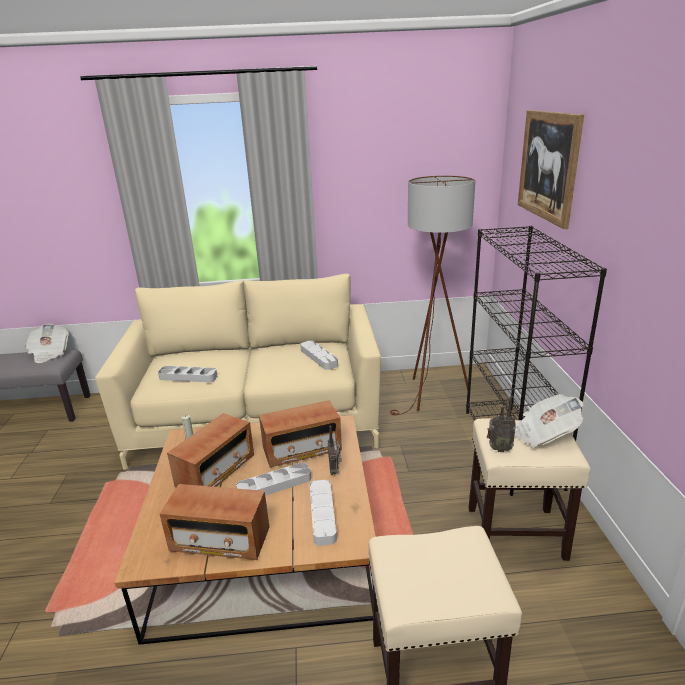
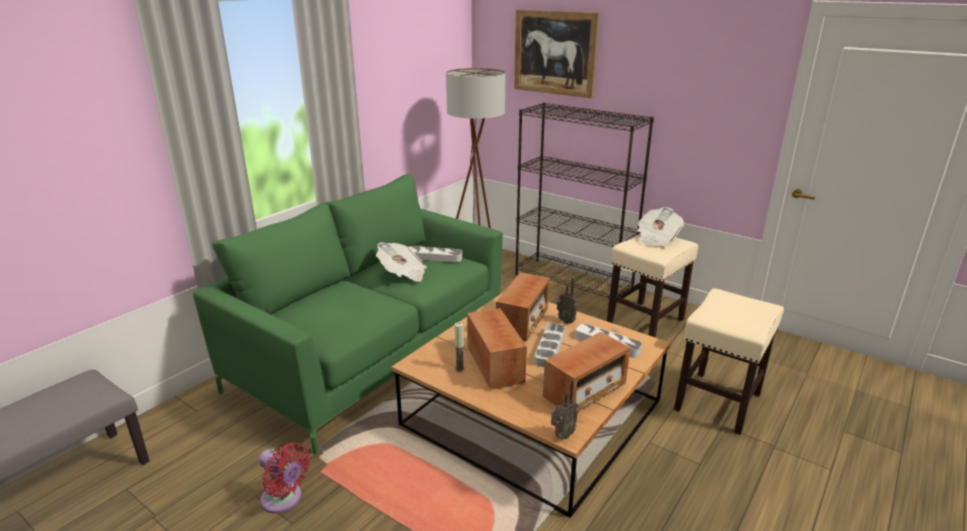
camera: 50 degrees left, 0 degrees up
newspaper [25,323,69,363] -> newspaper moved to [376,242,427,282]
beige sofa [95,273,381,470] -> green sofa [193,174,503,454]
grey tray [158,366,217,382] -> none
radio [487,396,516,452] -> radio moved to [551,379,578,440]
none -> red fan [259,442,310,513]

